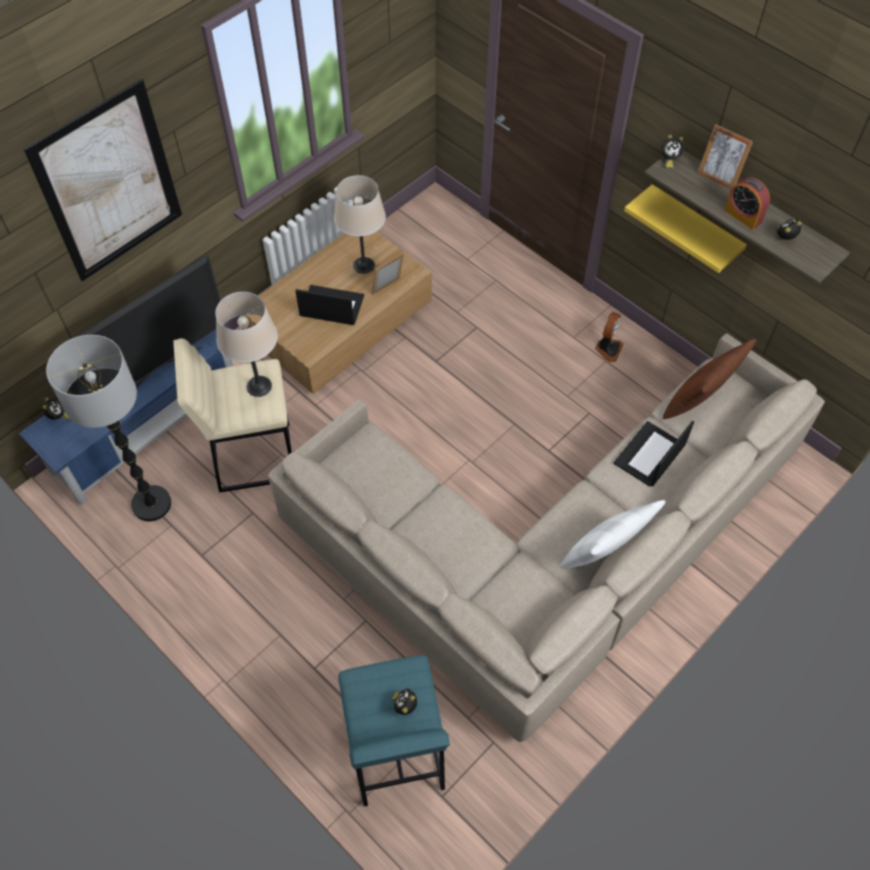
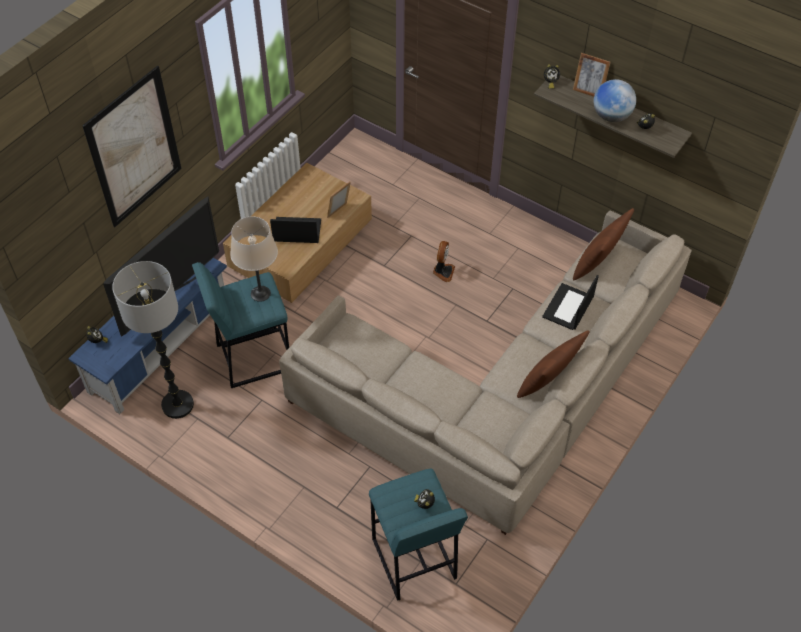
camera: 10 degrees left, 5 degrees down
beige stool [173,338,292,493] -> turquoise stool [192,262,289,388]
beige table lamp [334,175,386,274] -> none
white pillow [560,500,665,569] -> brown pillow [517,330,589,398]
fan [595,312,624,363] -> fan moved to [433,241,455,282]
yellow shelf [624,184,747,273] -> none
alarm clock [724,177,770,230] -> globe [594,79,636,122]

